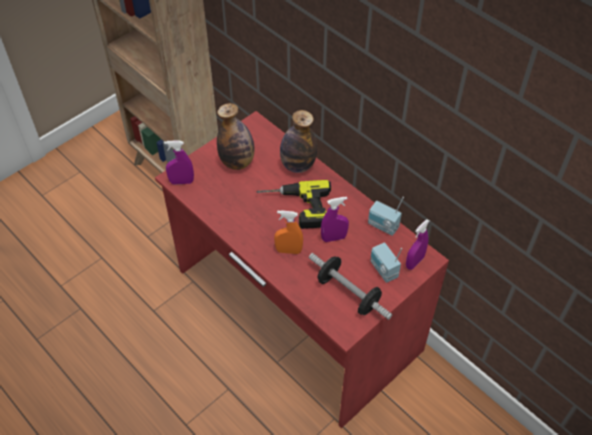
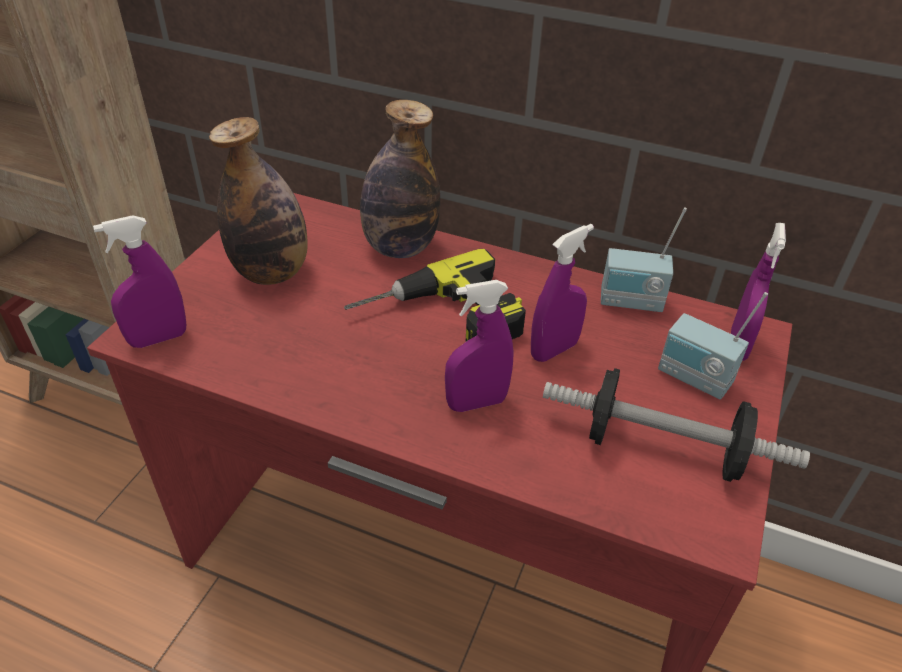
camera: 25 degrees left, 10 degrees down
orange spray bottle [274,210,303,254] -> purple spray bottle [445,280,514,412]

